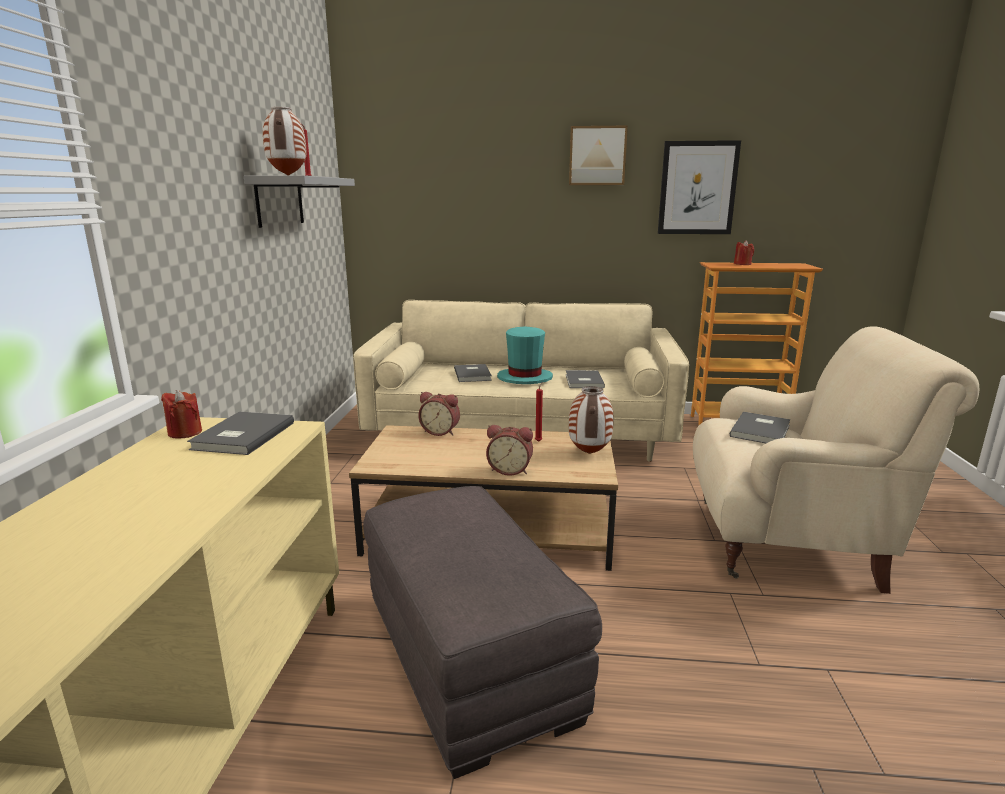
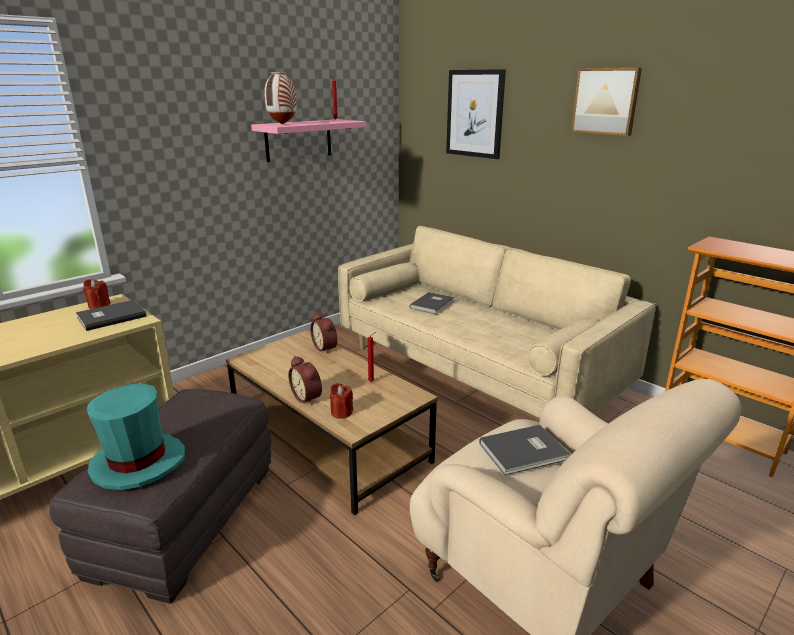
camera: 40 degrees right, 5 degrees up
grey shelf [244,175,355,228] -> pink shelf [251,119,366,162]
turquoise hat [497,326,553,384] -> turquoise hat moved to [87,384,185,490]
grey book [566,370,605,388] -> none
vase [569,386,614,454] -> none
picture [658,140,741,234] -> picture moved to [446,69,506,159]
red candle [734,240,754,265] -> red candle moved to [330,383,353,419]

